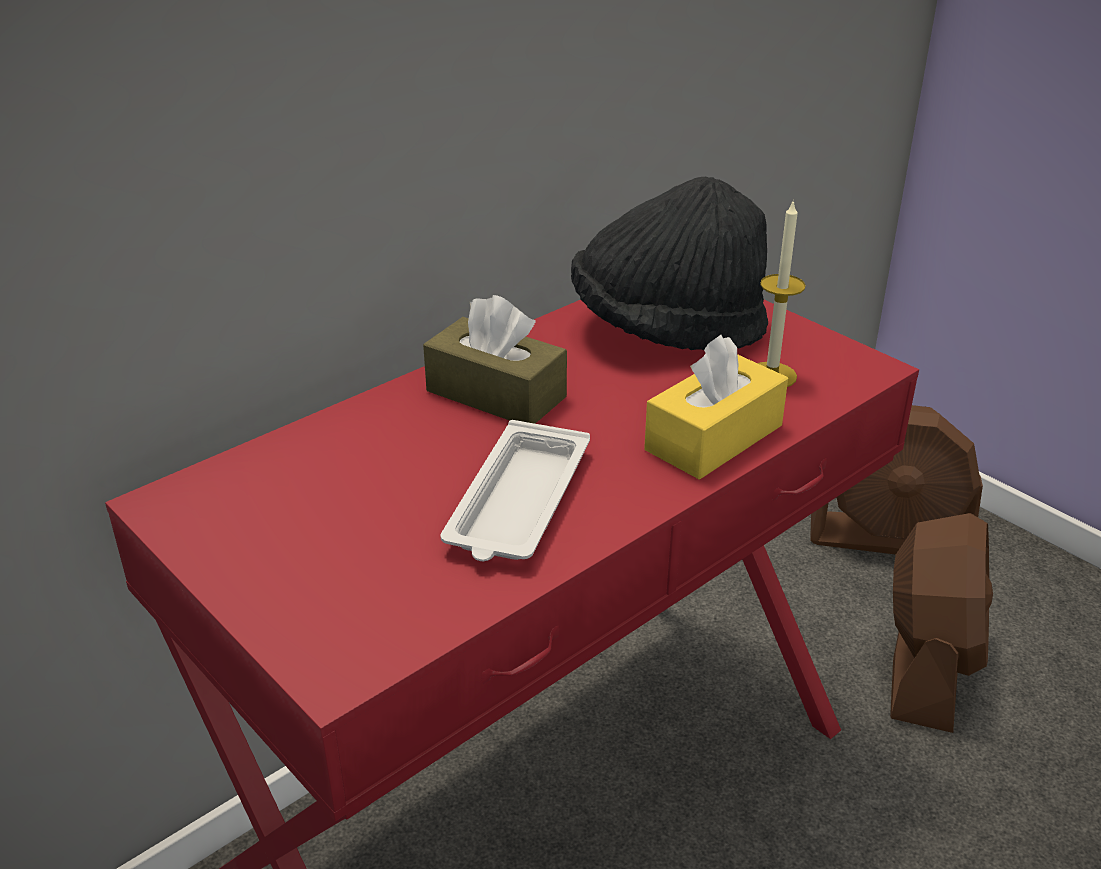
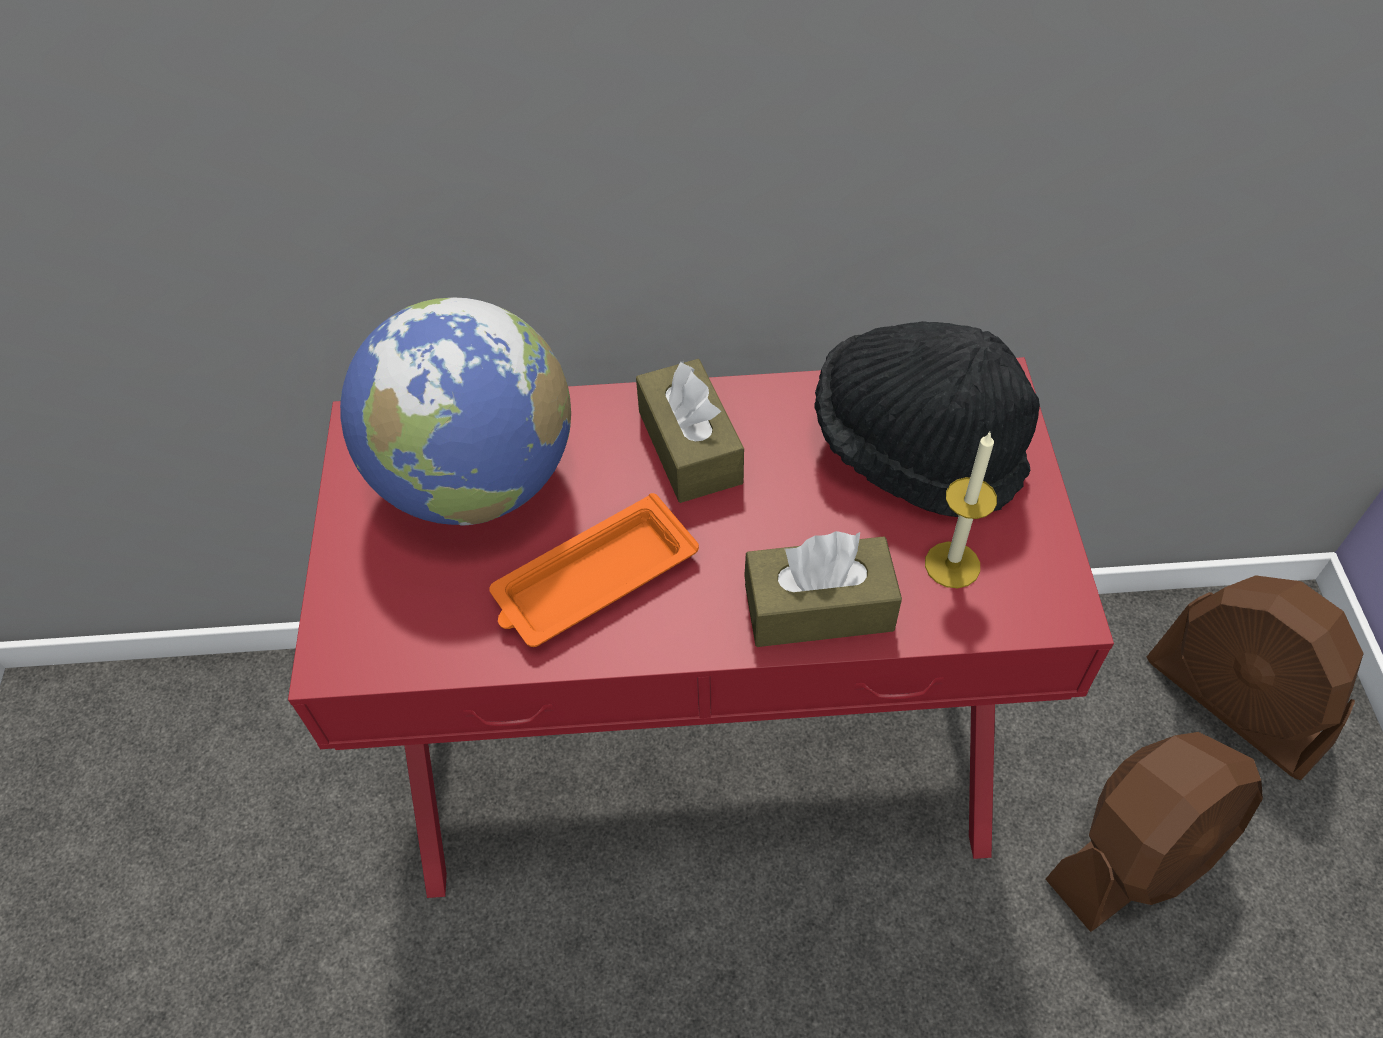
camera: 40 degrees right, 20 degrees up
white tray [440,420,590,561] -> orange tray [490,493,699,647]
yellow tissue box [644,335,788,479] -> brown tissue box [744,531,902,647]
none -> globe [340,297,571,526]

